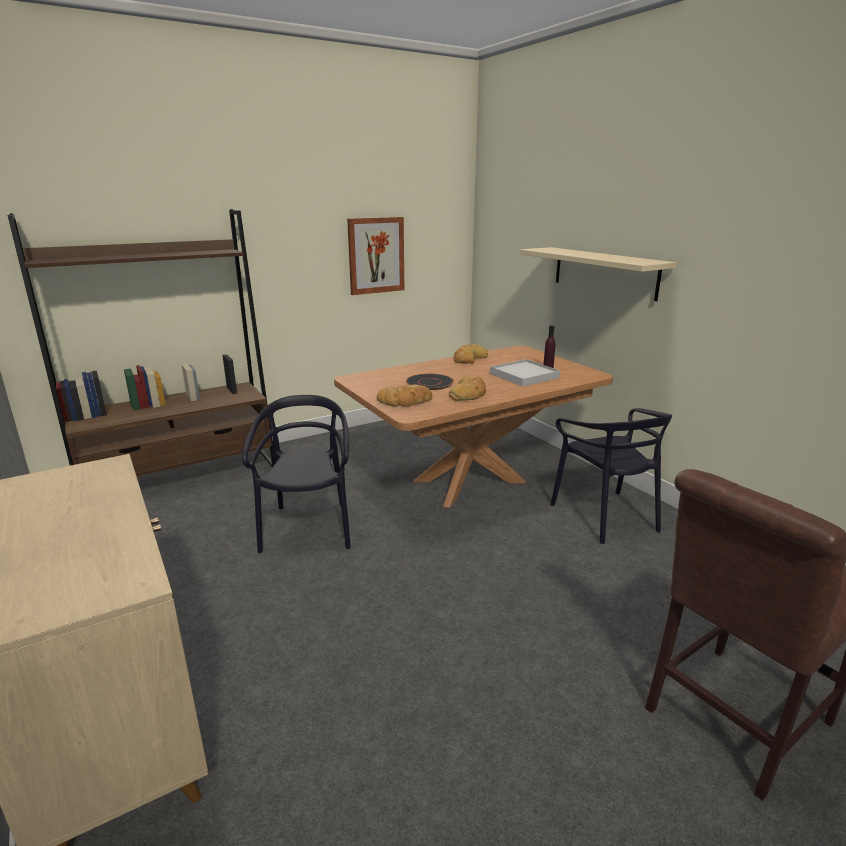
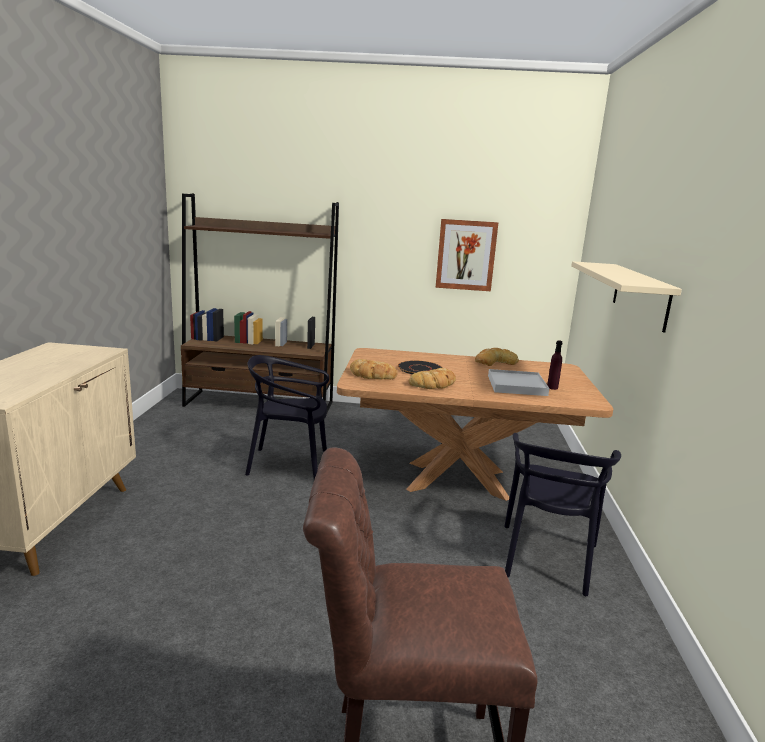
camera: 35 degrees right, 5 degrees down
black chair [242,395,351,553] -> black chair turned 120 degrees counterclockwise [245,355,329,480]

